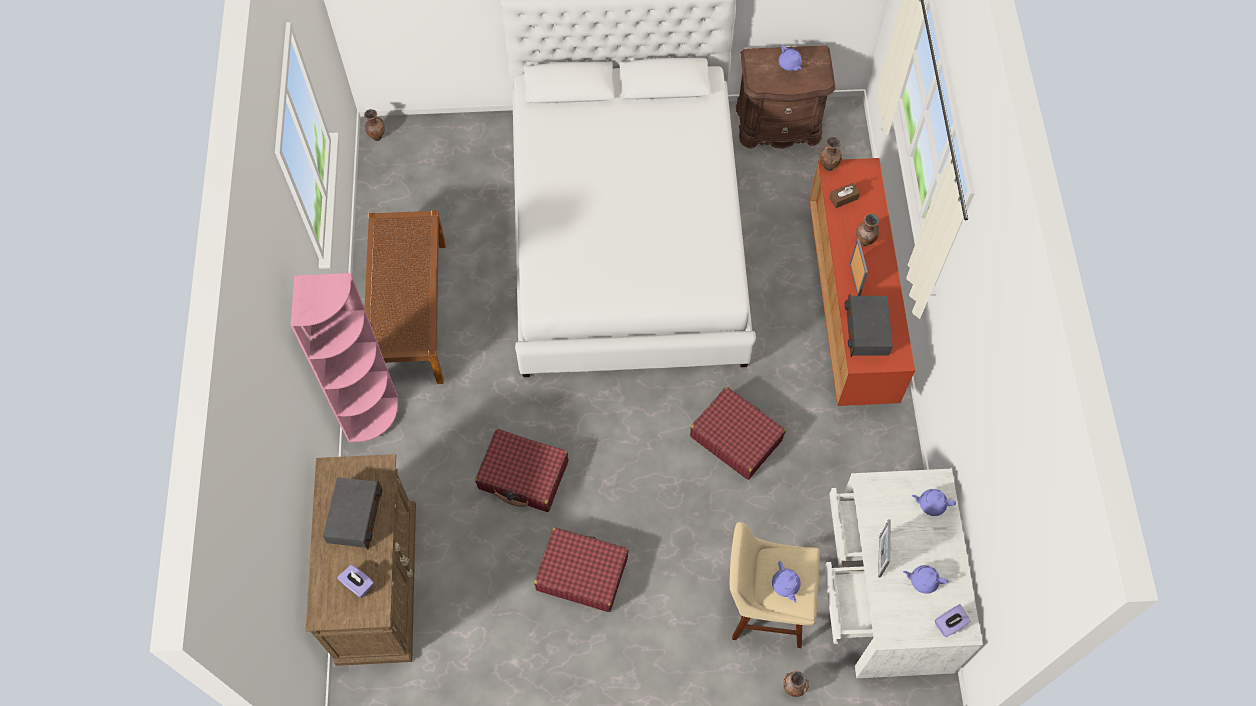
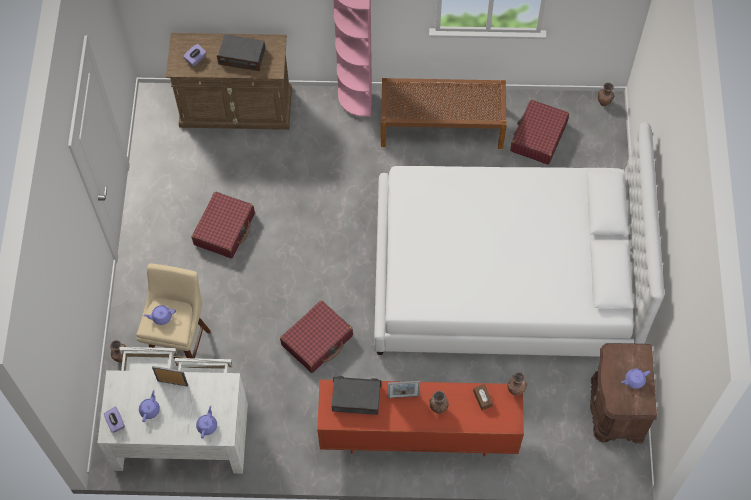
camera: 95 degrees right, 0 degrees up
red suitcase [475,429,568,512] -> red suitcase moved to [510,100,569,165]

